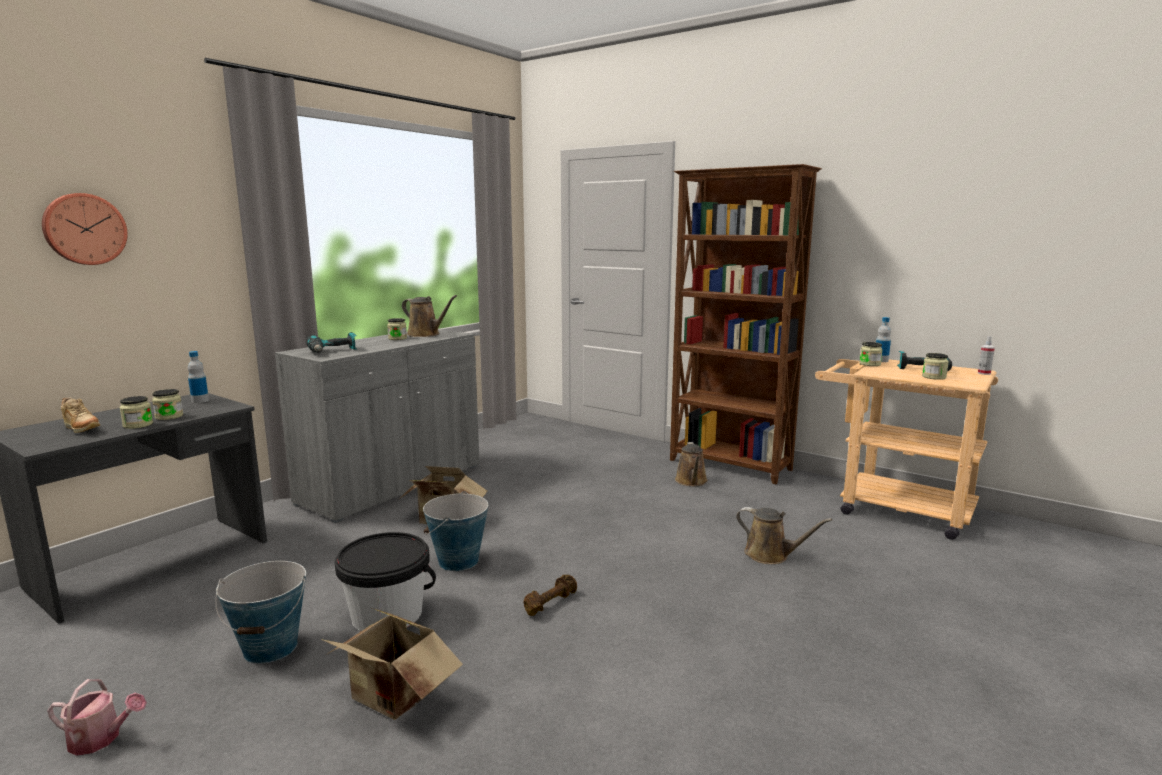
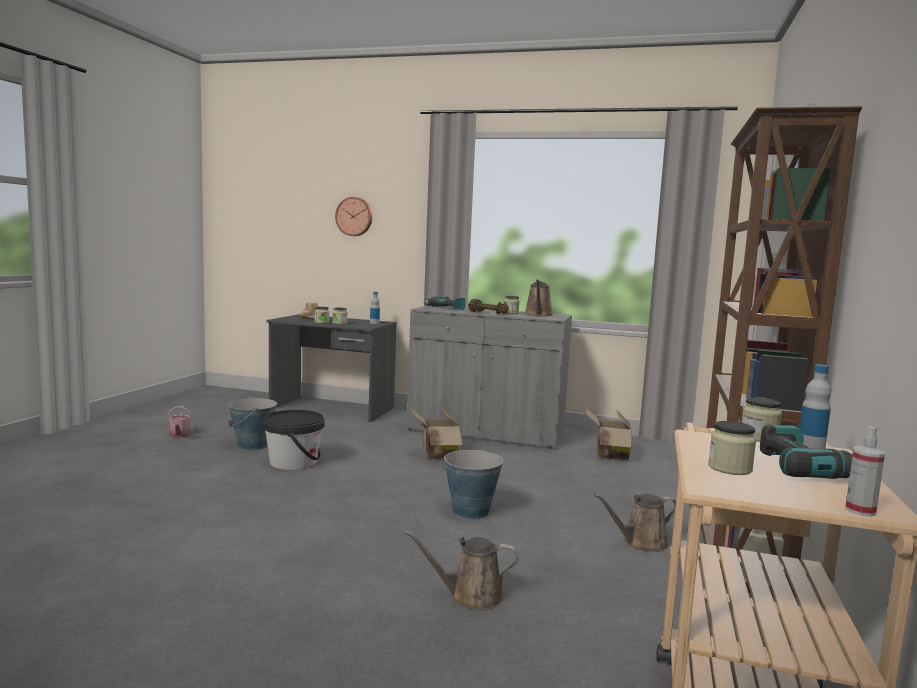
camera: 70 degrees right, 5 degrees down
cardboard box [321,608,463,720] -> cardboard box moved to [586,408,632,461]
bucket [423,491,488,571] -> bucket moved to [442,450,503,519]
brown dumbbell [523,575,577,616] -> brown dumbbell moved to [468,299,509,314]
brown watering can [736,507,832,564] -> brown watering can turned 75 degrees clockwise [405,530,519,610]

